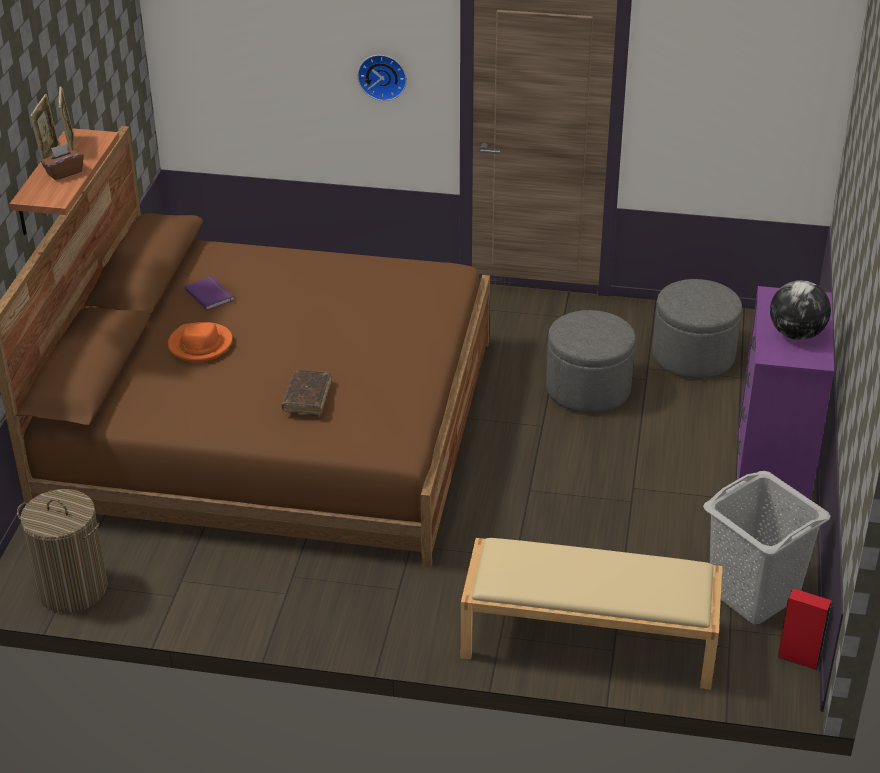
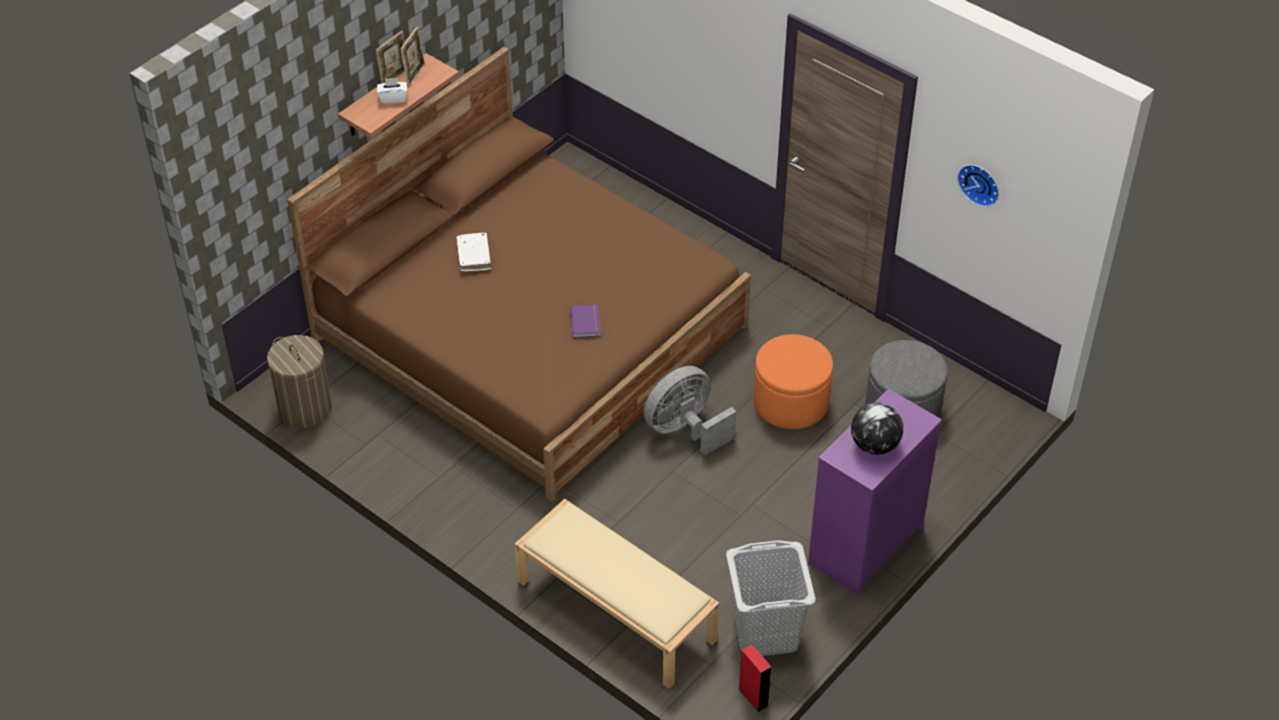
camera: 30 degrees right, 10 degrees up
brown tissue box [41,144,84,180] -> white tissue box [377,78,408,104]
orange hat [168,322,232,362] -> white book [456,232,491,271]
purple book [185,276,234,310] -> purple book moved to [570,305,601,338]
brown book [281,370,331,416] -> none
wall clock [357,55,407,101] -> wall clock moved to [957,165,999,207]
grey ottoman [546,310,636,413] -> orange ottoman [753,334,833,429]
none -> grey fan [644,366,737,455]

